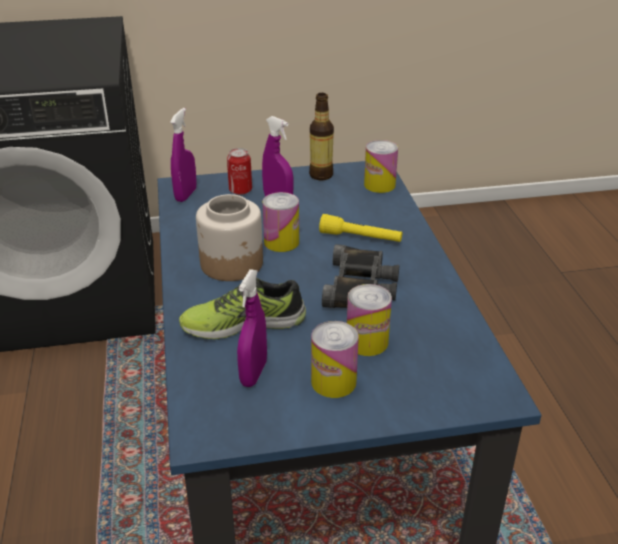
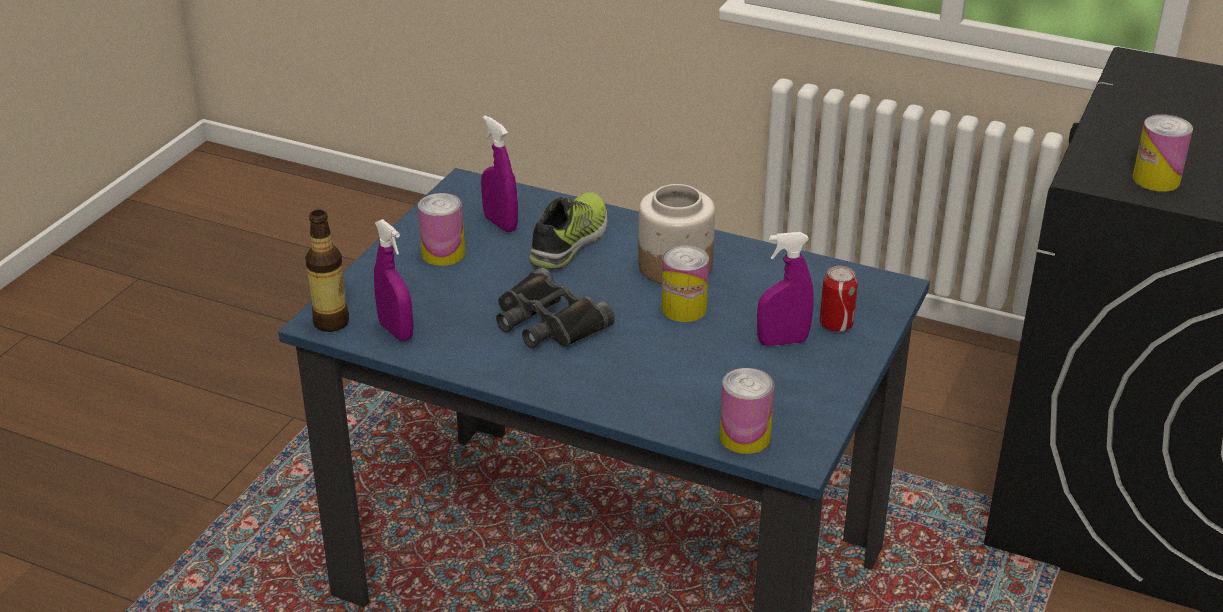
camera: 125 degrees right, 0 degrees up
purple spray bottle [170,108,196,202] -> purple spray bottle moved to [374,219,414,341]
bottle [309,93,334,180] -> bottle moved to [305,210,349,332]
yellow flashlight [319,214,402,242] -> none
can [347,284,392,356] -> can moved to [1133,114,1193,192]

